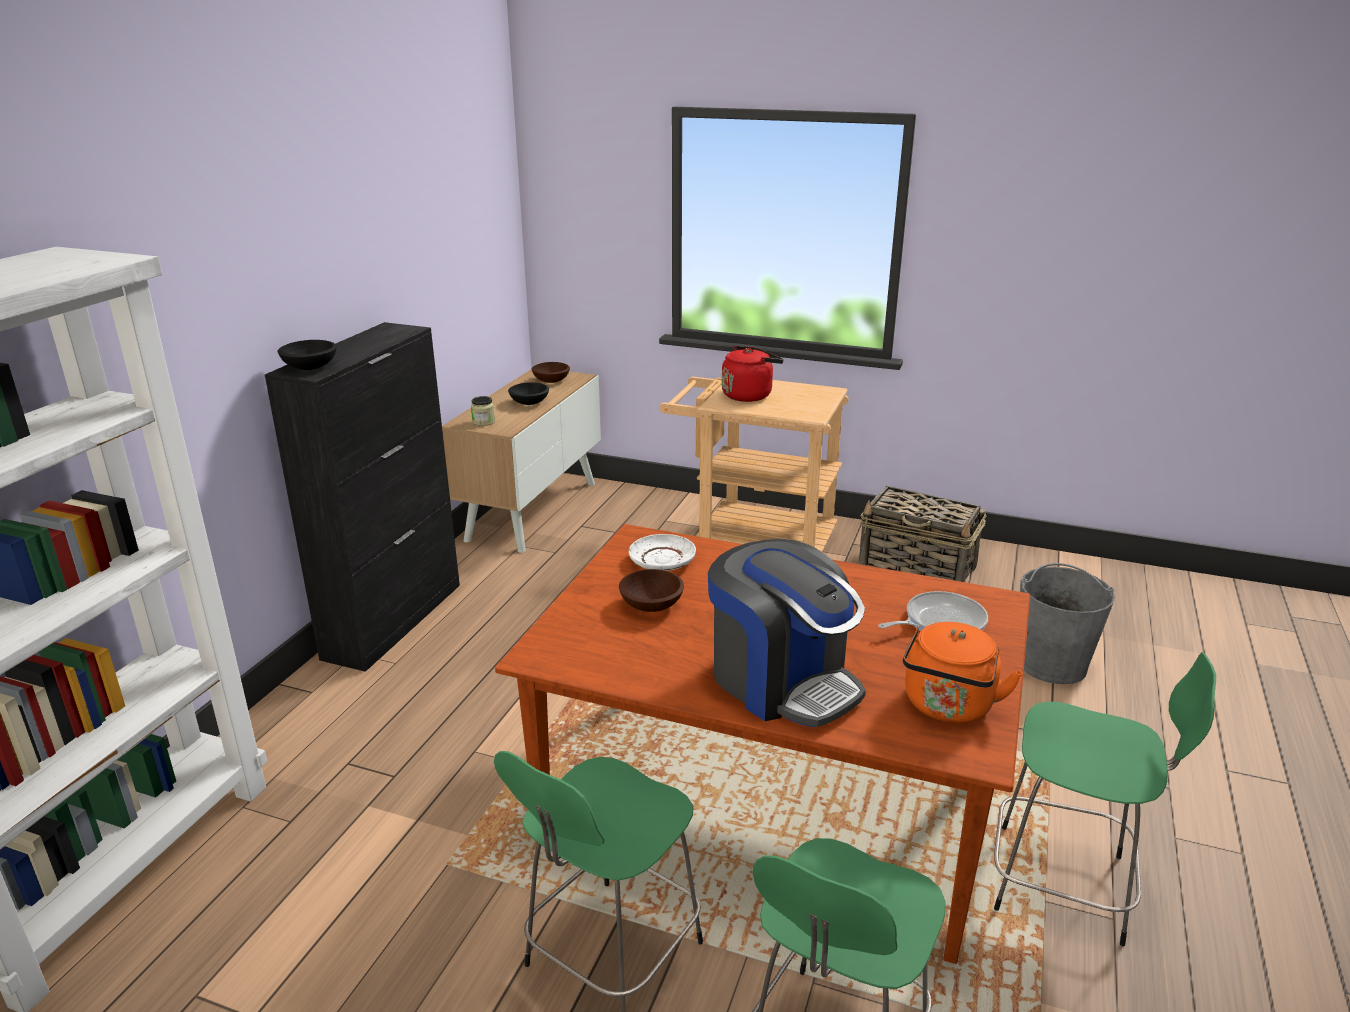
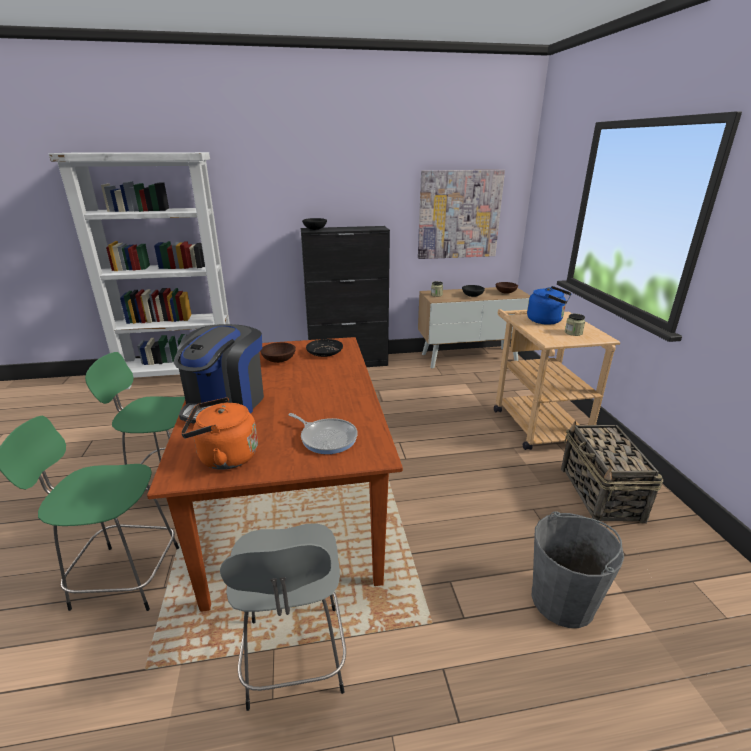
camera: 60 degrees right, 0 degrees up
white plate [629,534,696,571] -> black plate [306,339,343,357]
red kettle [722,346,784,402] -> blue kettle [527,286,572,325]
green stool [994,652,1216,946] -> grey stool [220,523,346,711]
none -> picture [418,170,505,259]
none -> jar [565,314,585,336]

